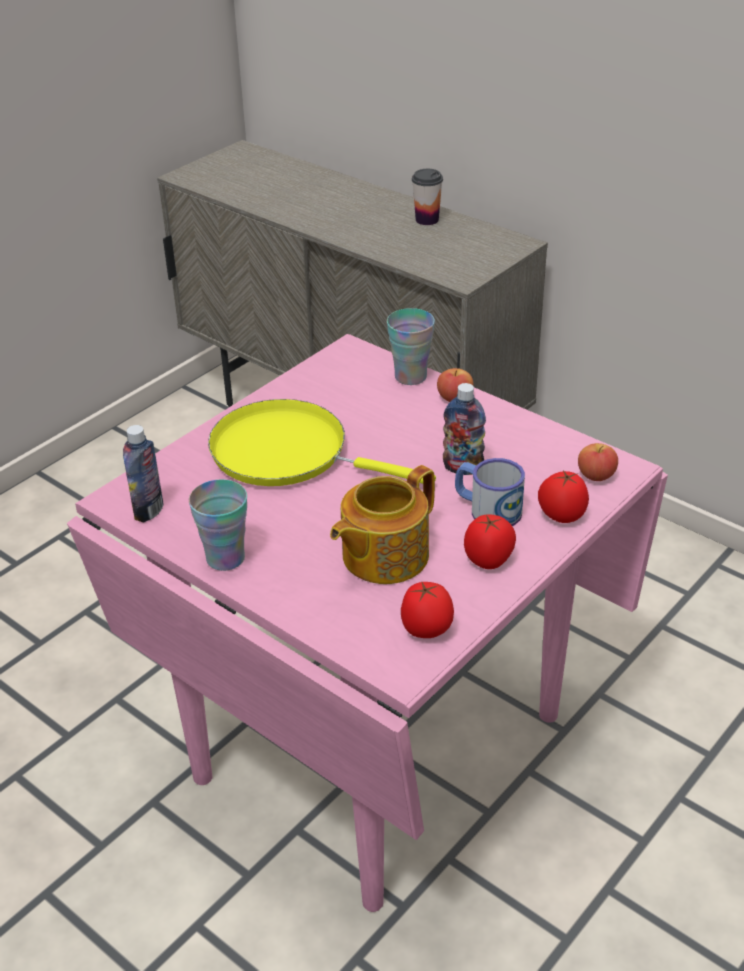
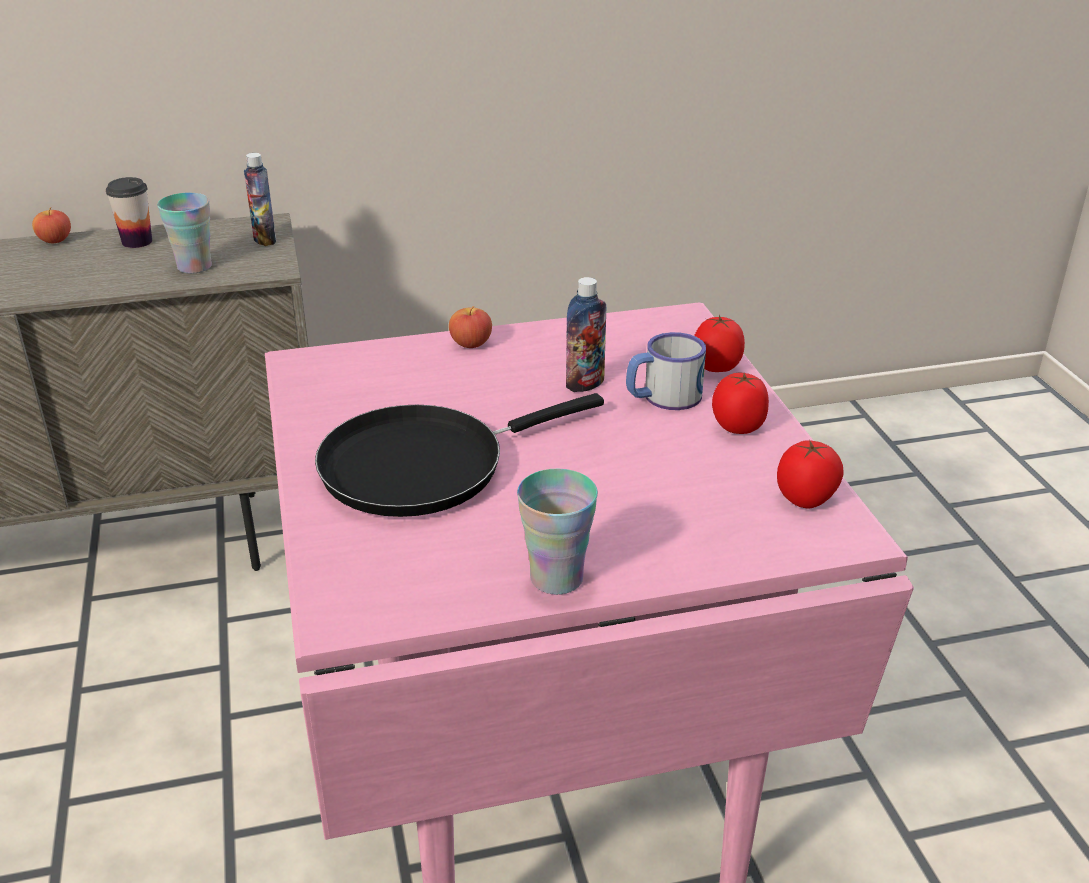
camera: 55 degrees left, 5 degrees down
bottle [123,425,164,523] -> bottle moved to [244,153,276,246]
yellow frying pan [208,399,436,486] -> black frying pan [315,393,604,517]
teapot [330,465,435,584] -> none
cup [387,308,435,385] -> cup moved to [157,193,212,274]
apple [578,443,618,481] -> apple moved to [32,207,71,243]

